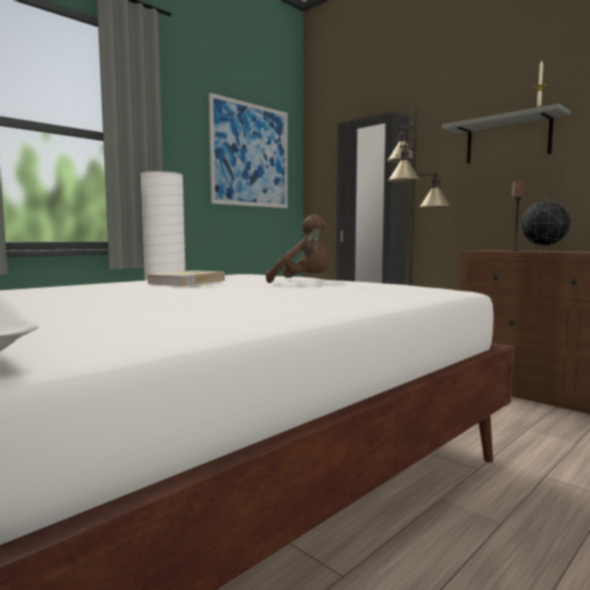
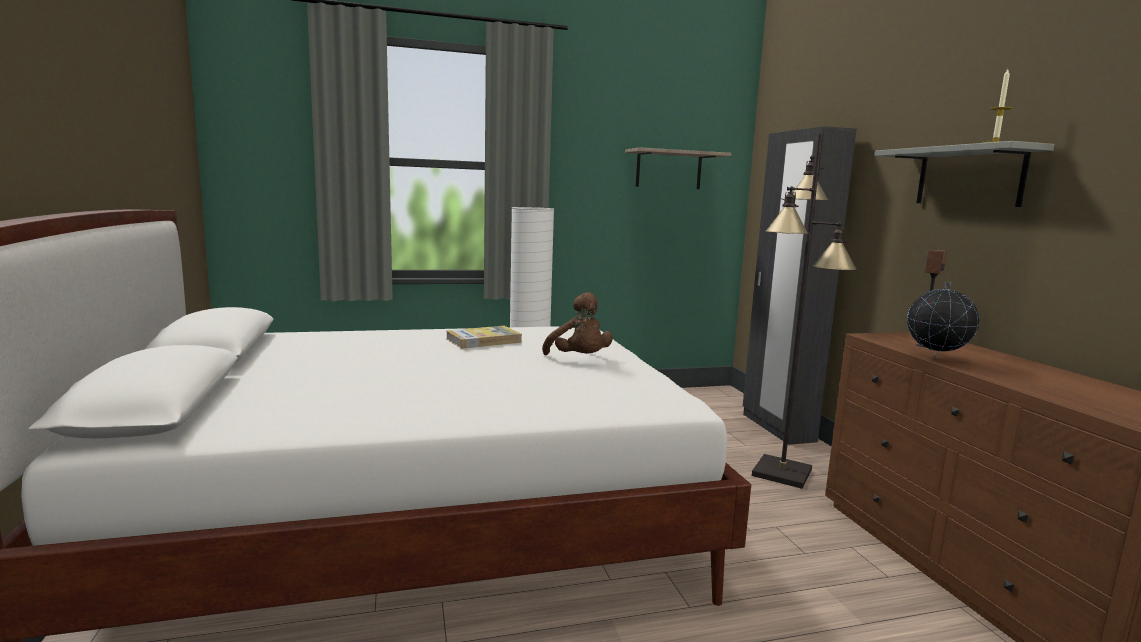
camera: 30 degrees right, 5 degrees up
picture [209,93,288,208] -> shelf [625,147,732,189]

